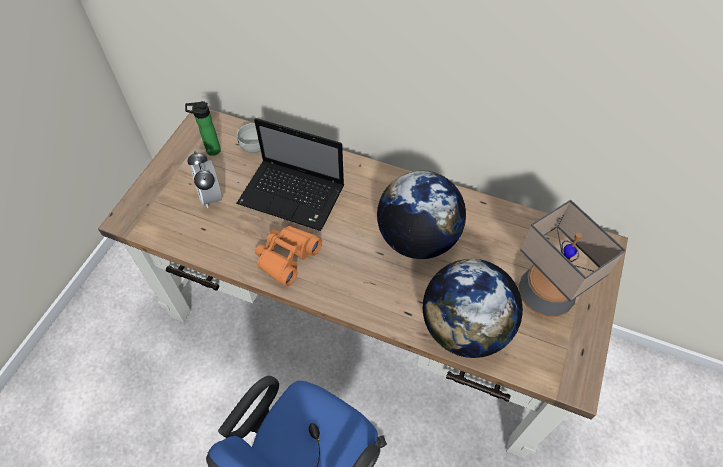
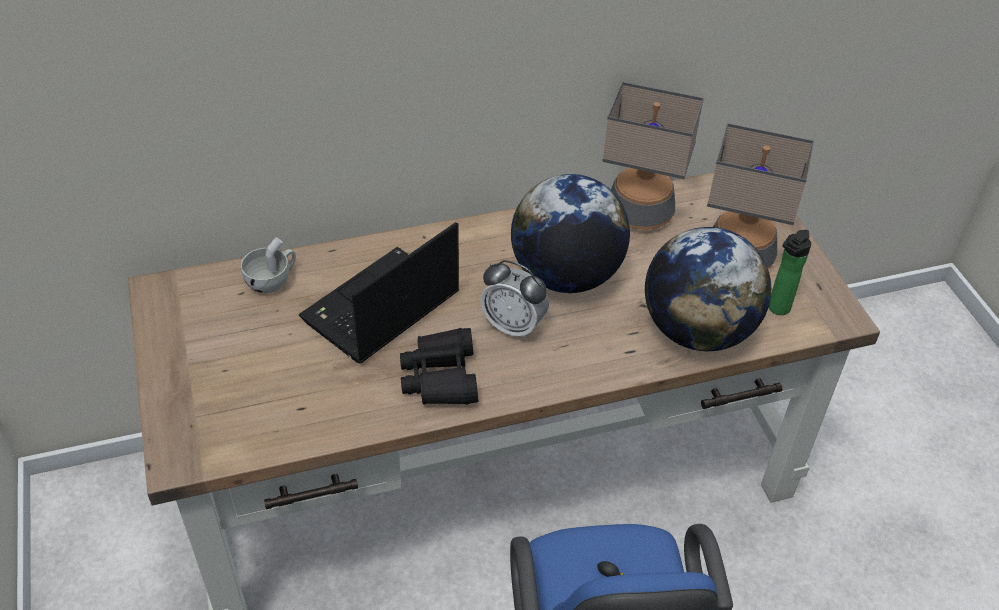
camera: 40 degrees left, 10 degrees down
bottle [185,101,221,156] -> bottle moved to [769,230,811,315]
alarm clock [188,151,222,208] -> alarm clock moved to [480,260,549,340]
laptop [236,118,344,231] -> laptop turned 150 degrees clockwise [299,222,459,364]
orange binoculars [255,226,322,287] -> black binoculars [400,328,478,405]
none -> table lamp [602,82,704,230]

